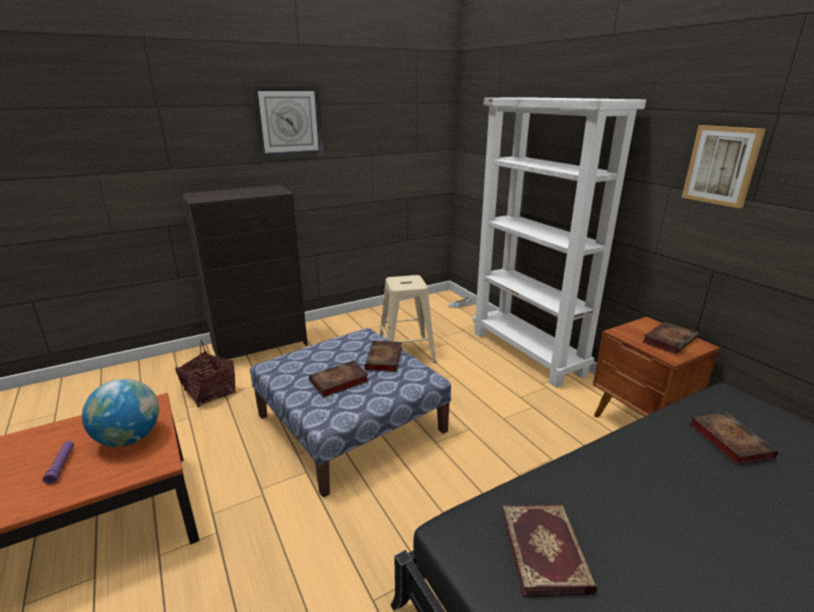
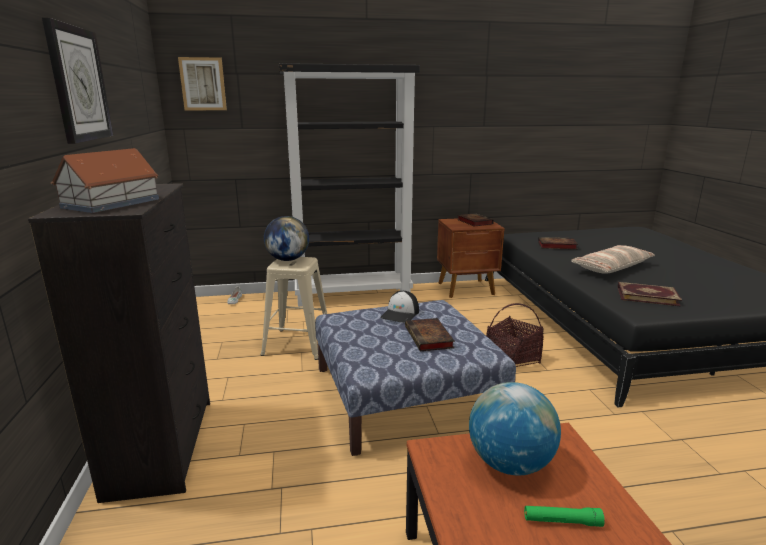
camera: 70 degrees left, 5 degrees down
purple flashlight [43,441,74,484] -> green flashlight [524,506,605,527]
basket [175,340,236,407] -> basket moved to [486,303,544,367]
book [364,341,402,372] -> cap [381,291,419,323]
white bookcase [473,97,646,388] -> black bookcase [279,63,420,307]
picture [682,125,766,208] -> picture moved to [178,57,227,110]
none -> toy house [51,148,159,213]
none -> globe [264,216,309,261]
none -> pillow [571,245,655,274]

